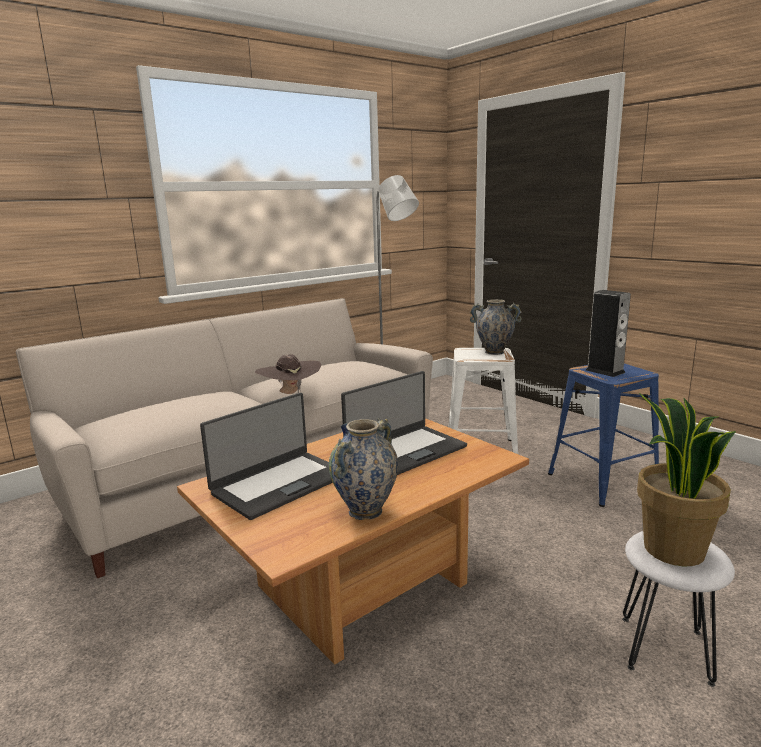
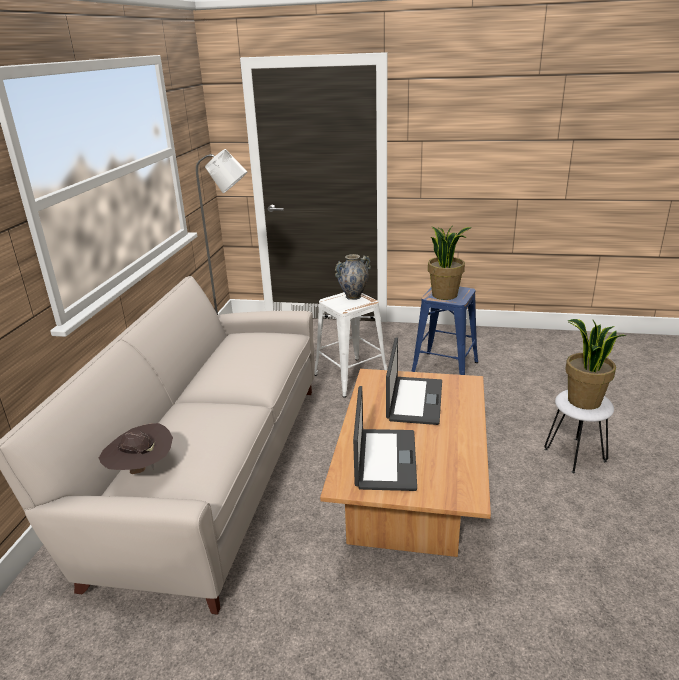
camera: 40 degrees left, 10 degrees up
brown hat [255,354,321,394] -> brown hat moved to [99,423,173,474]
vase [329,418,398,520] -> none
speaker [586,290,631,377] -> potted plant [428,227,472,300]

